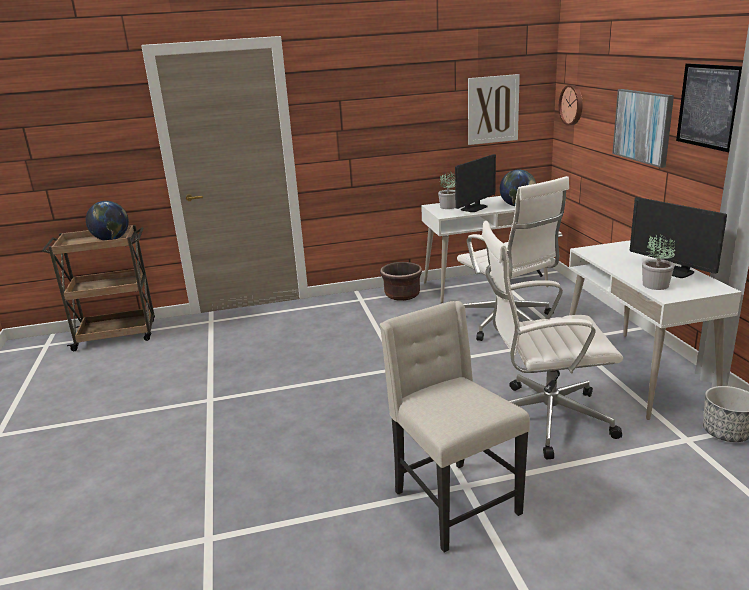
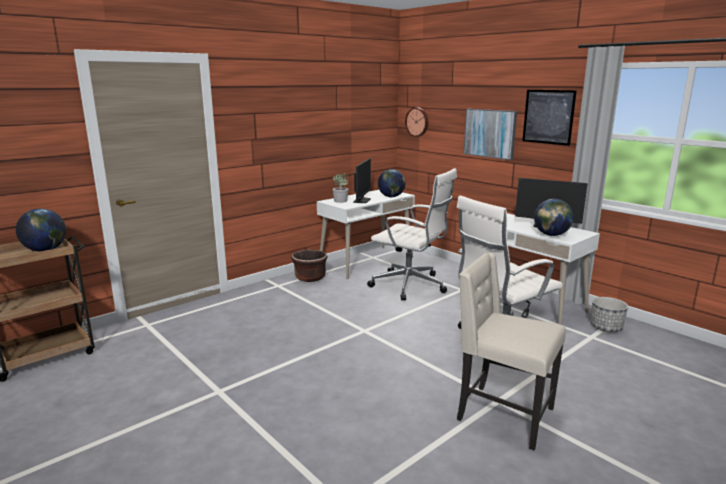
camera: 30 degrees left, 5 degrees down
picture [468,74,520,145] -> none
potted plant [642,234,675,290] -> globe [534,199,574,236]

